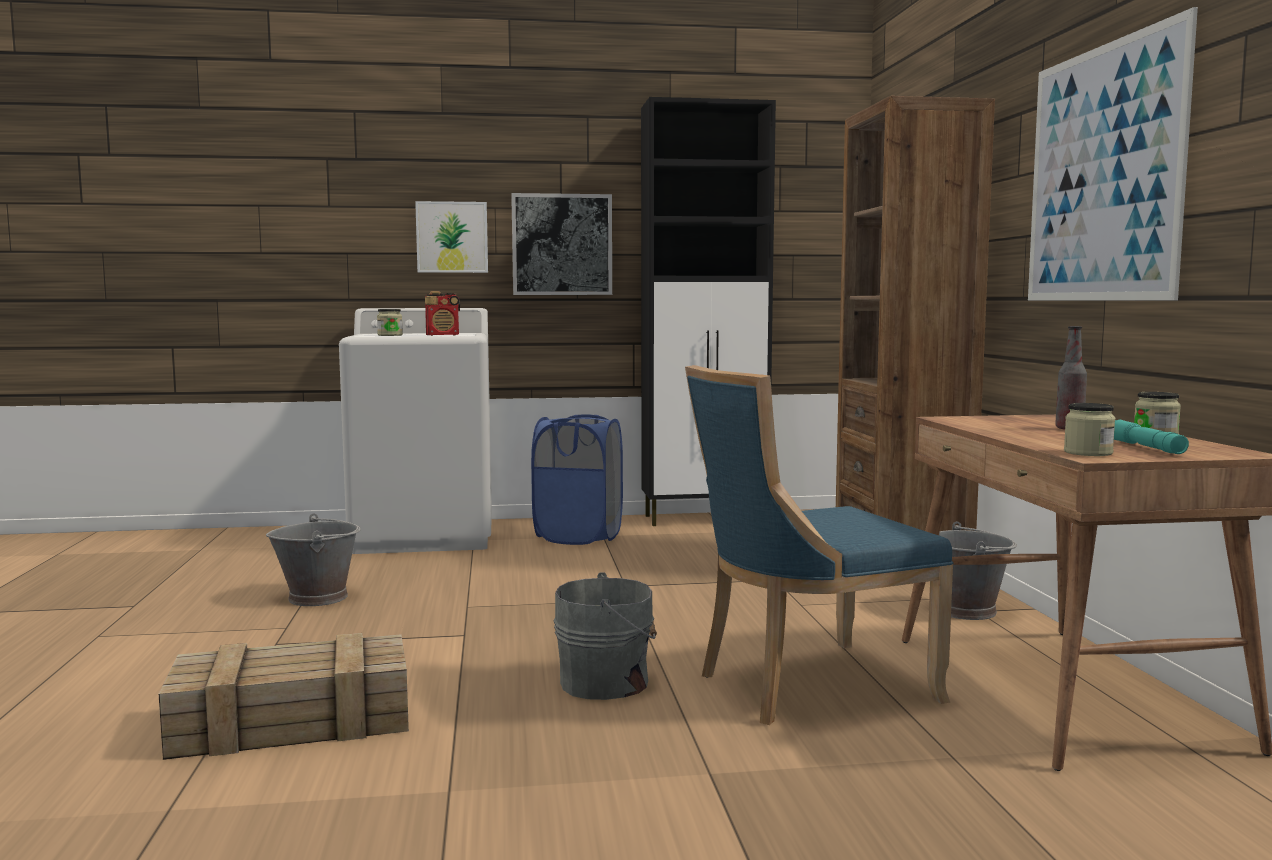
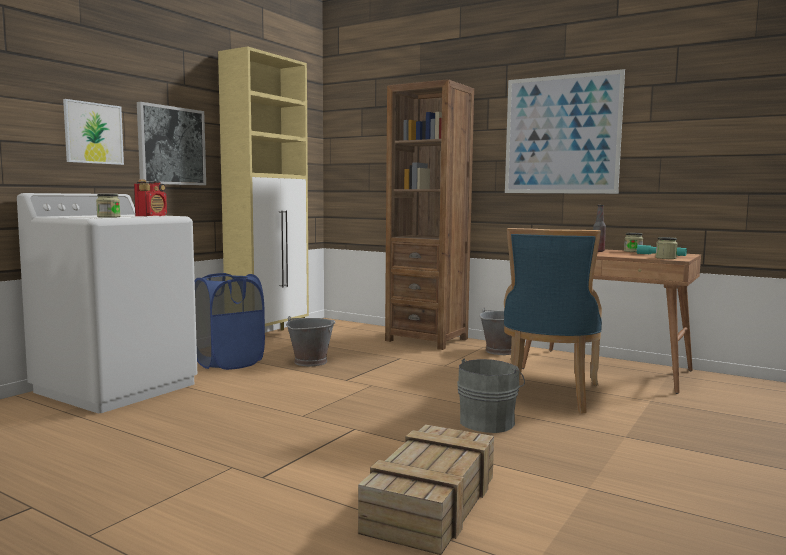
camera: 50 degrees left, 0 degrees up
grey bucket [266,513,361,606] -> grey bucket moved to [286,316,336,366]
black cabinet [641,97,776,526] -> beige cabinet [218,46,309,331]

